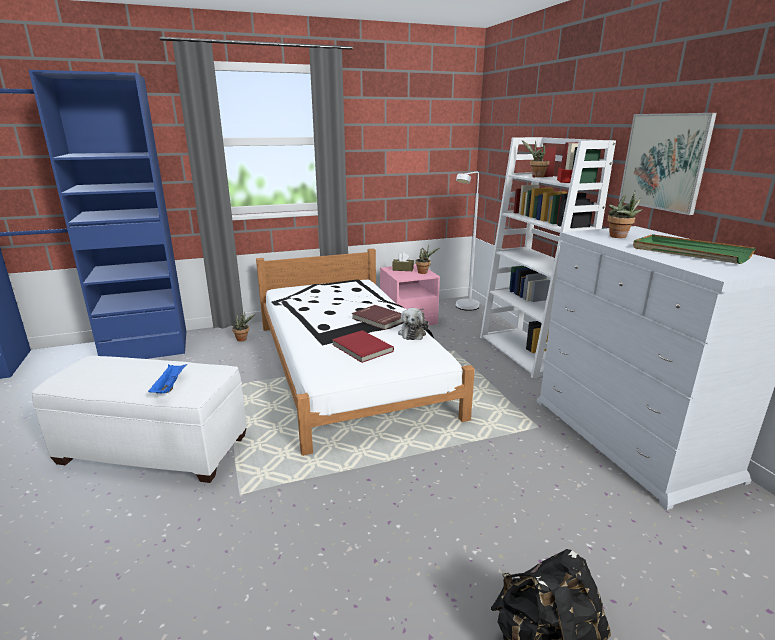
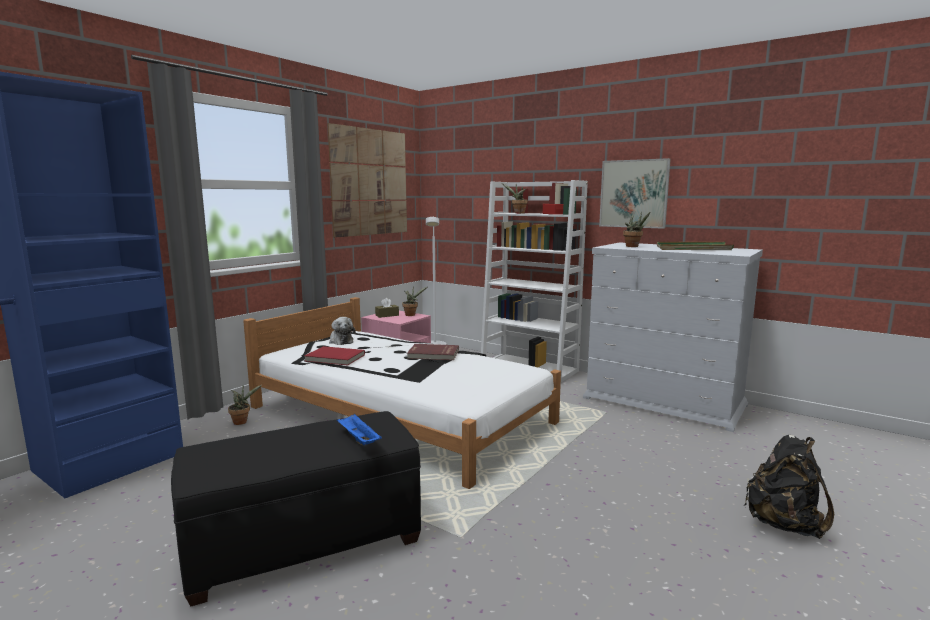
camera: 35 degrees left, 10 degrees down
white ottoman [32,356,247,483] -> black ottoman [171,411,421,606]
red book [332,330,394,363] -> red book moved to [304,346,365,365]
plush toy [398,308,429,340] -> plush toy moved to [329,317,356,345]
none -> picture [327,123,407,238]

